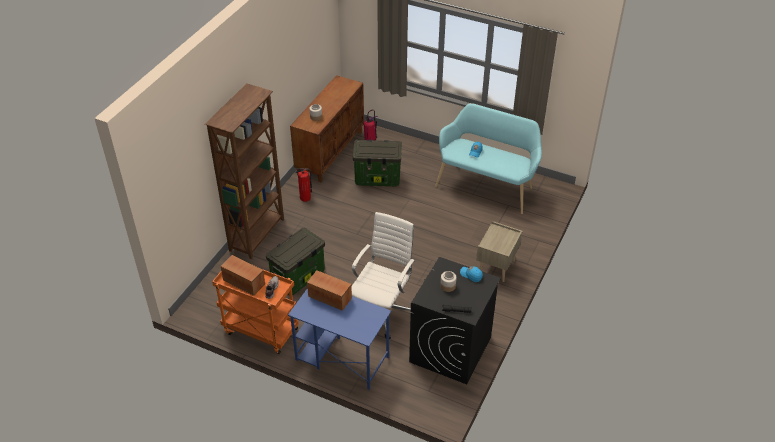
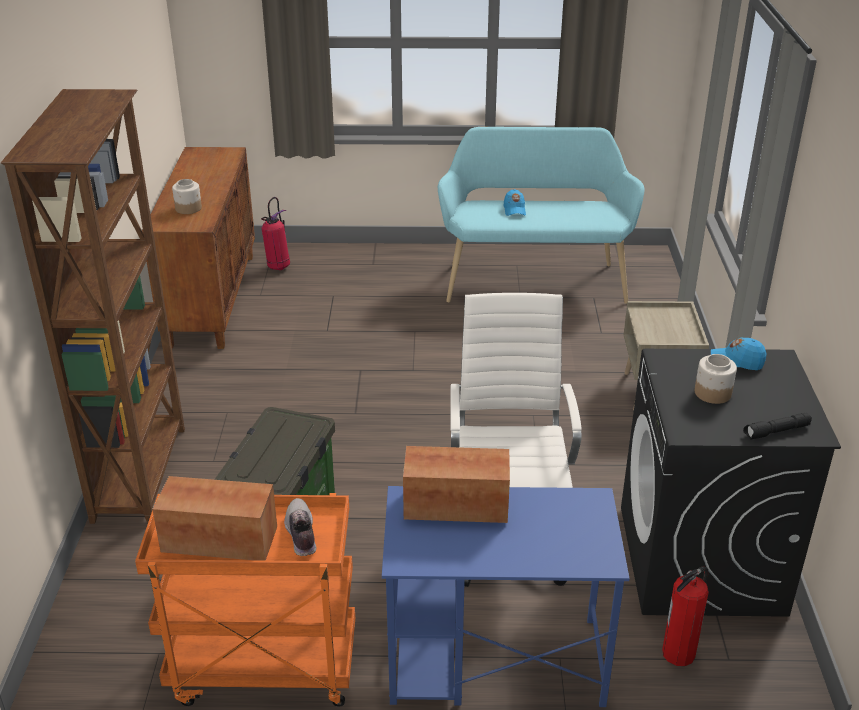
camera: 25 degrees left, 10 degrees down
fire extinguisher [296,168,312,202] -> fire extinguisher moved to [662,566,709,666]
storage box [353,140,402,186] -> none

